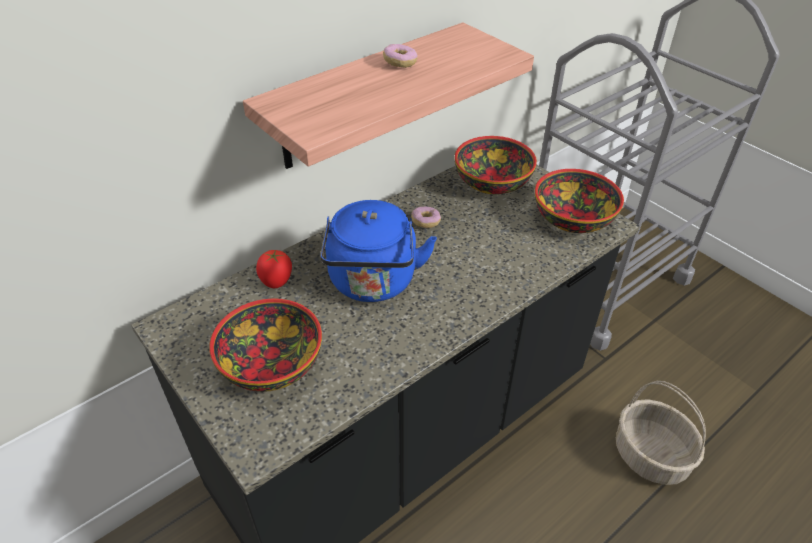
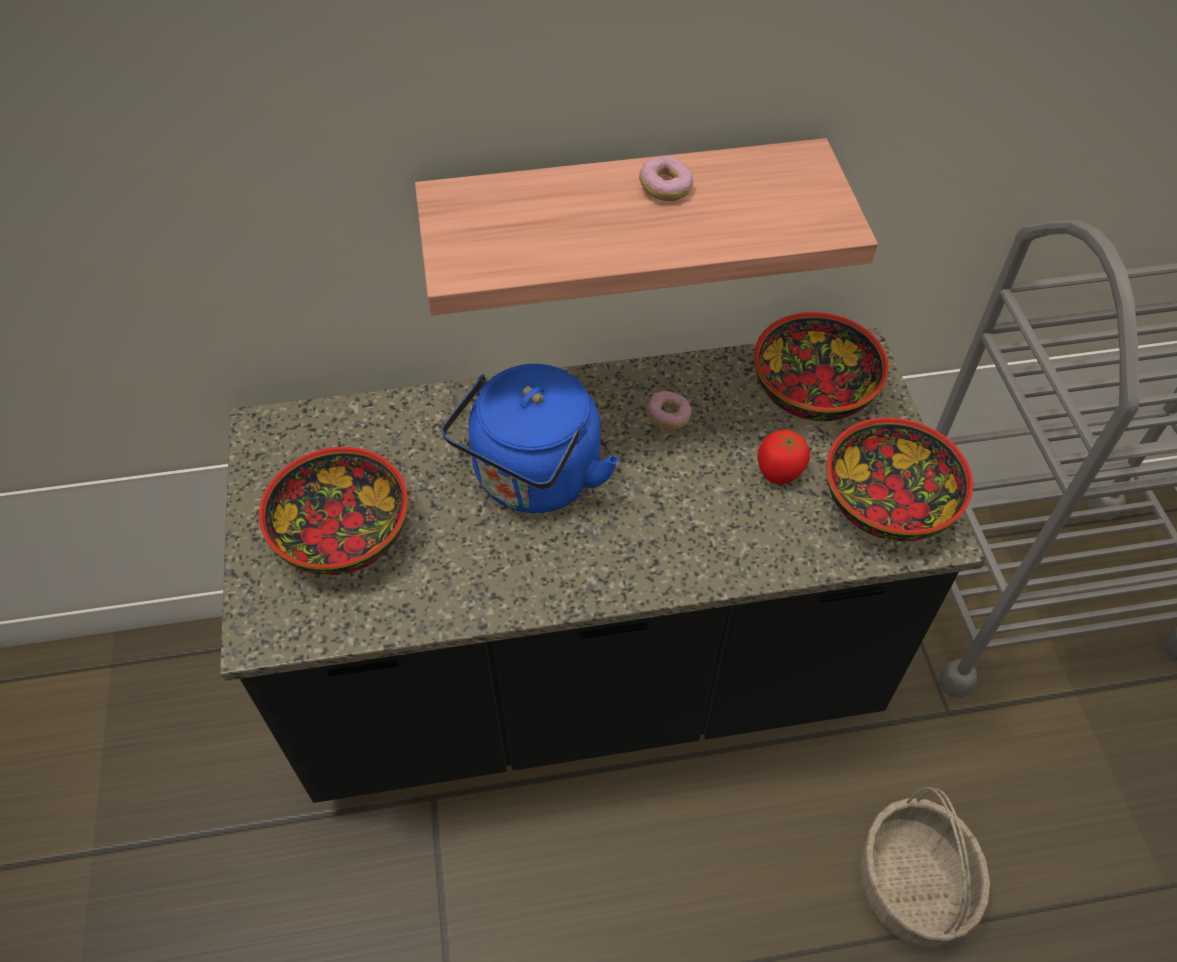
camera: 30 degrees right, 10 degrees up
tomato [256,250,292,288] -> tomato moved to [758,430,810,485]

